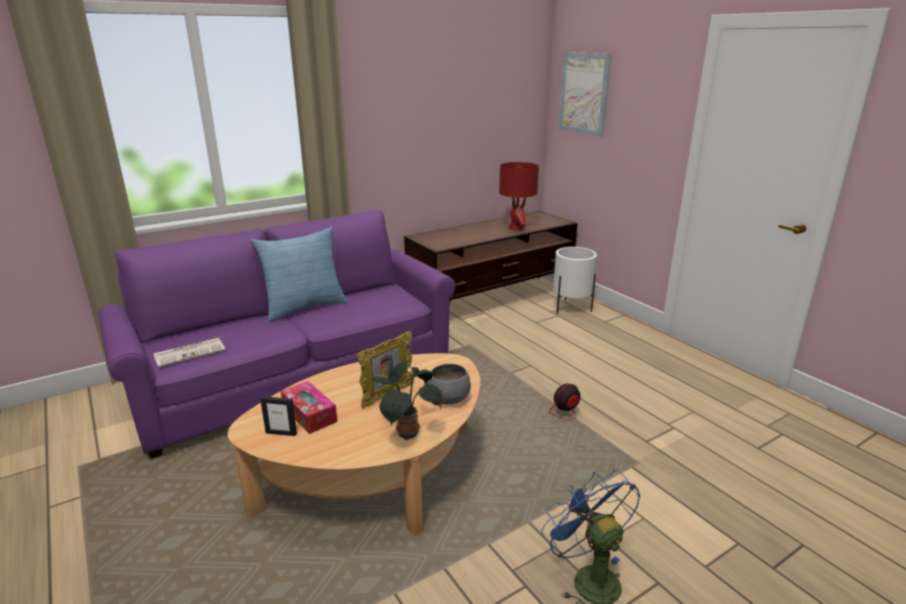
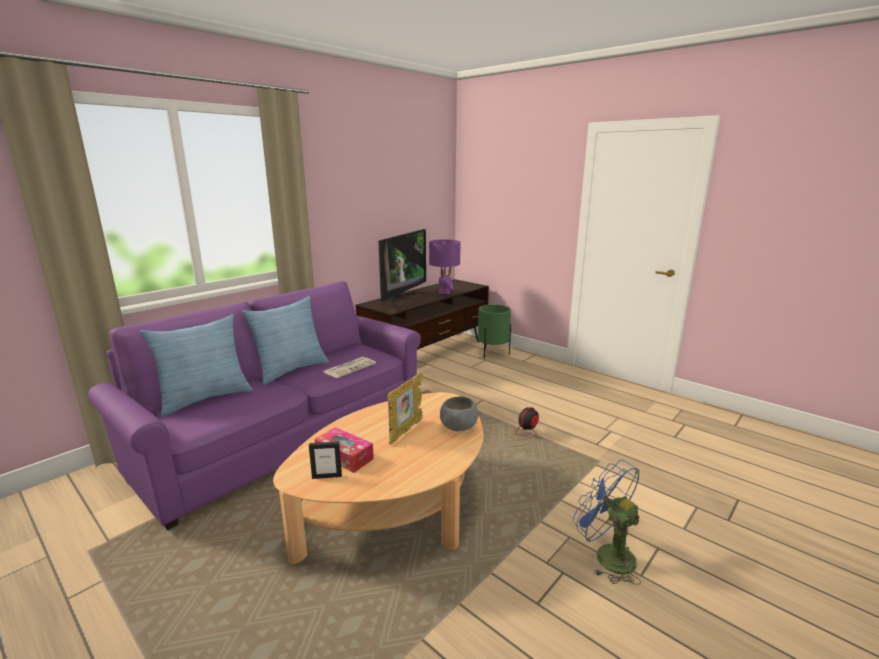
camera: 15 degrees left, 5 degrees down
newspaper [154,338,225,367] -> newspaper moved to [324,357,376,378]
potted plant [372,363,442,440] -> none
red table lamp [499,162,539,230] -> purple table lamp [429,240,461,294]
white planter [553,247,597,314] -> green planter [478,304,511,359]
picture [558,52,612,137] -> none
none -> pillow [140,314,253,417]
none -> television [378,229,426,307]

